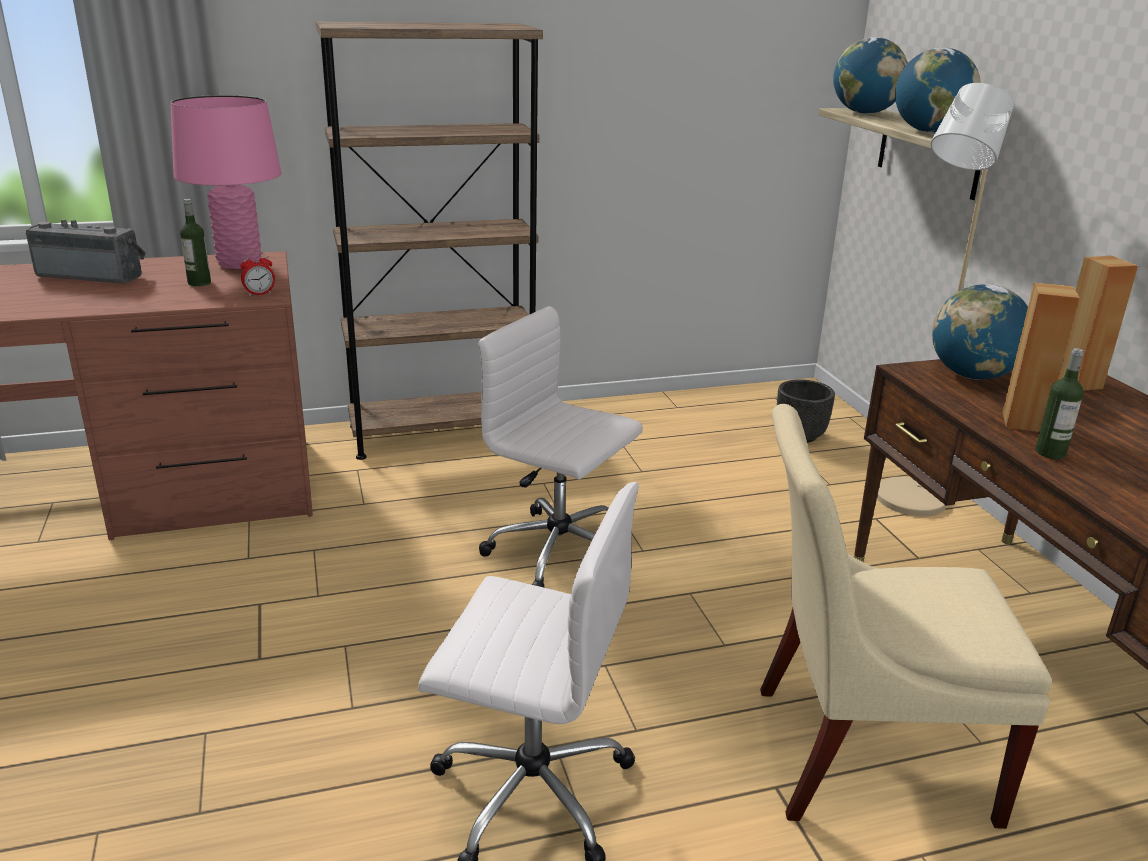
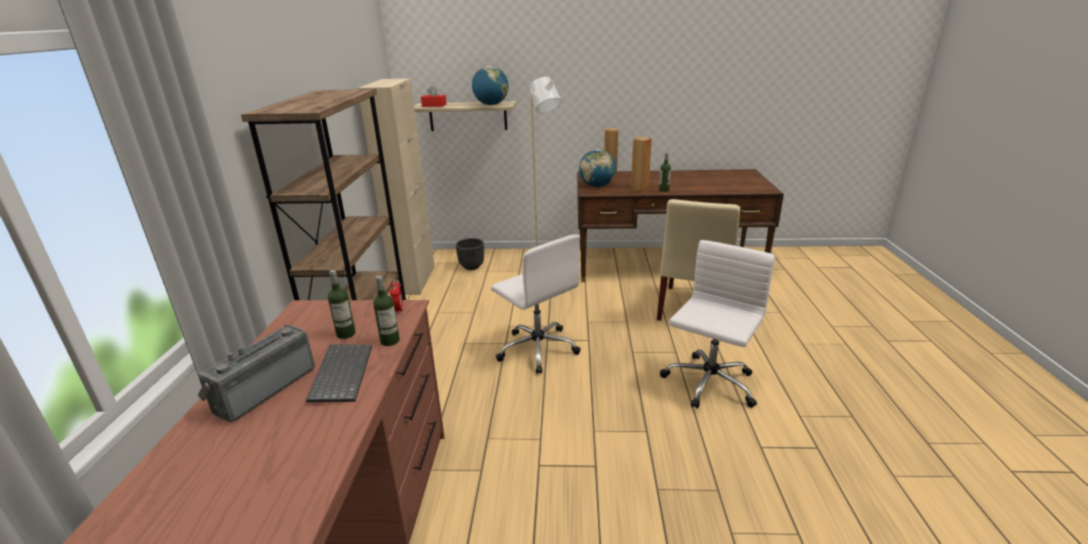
camera: 70 degrees left, 0 degrees up
pink table lamp [170,95,282,269] -> none
white office chair [479,306,643,588] -> white office chair turned 90 degrees counterclockwise [491,234,581,374]
globe [833,37,908,114] -> red tissue box [421,86,447,107]
none -> keyboard [306,345,372,402]
none -> beige cabinet [358,78,435,295]
none -> bottle [373,276,400,346]

